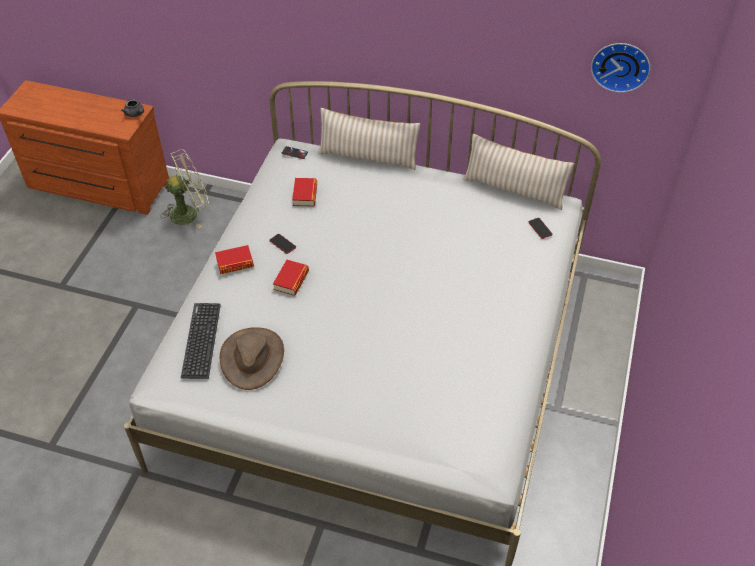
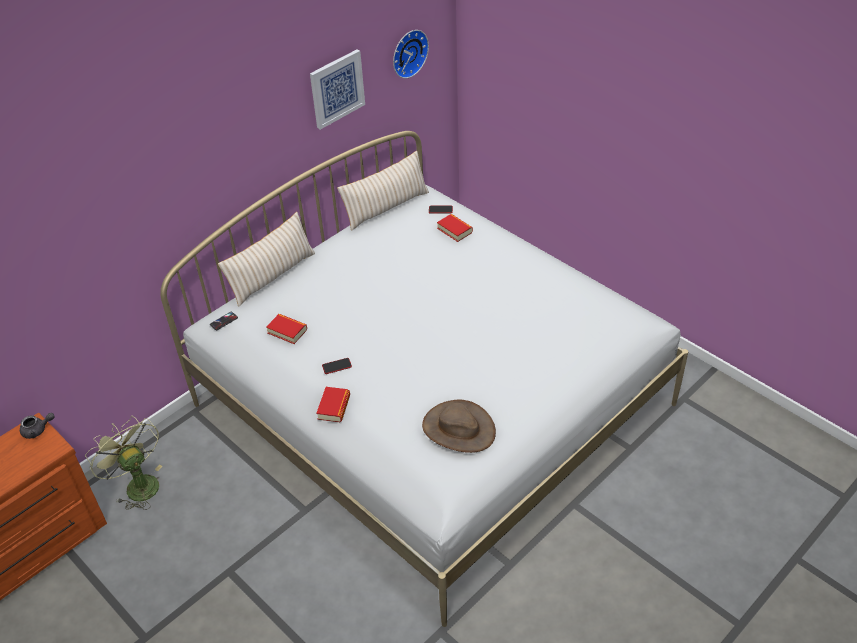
camera: 60 degrees left, 5 degrees down
green fan [160,149,209,228] -> green fan turned 45 degrees counterclockwise [85,416,162,510]
keyboard [181,303,221,379] -> none
book [273,260,309,296] -> book moved to [437,214,473,242]
none -> picture [310,49,365,130]

